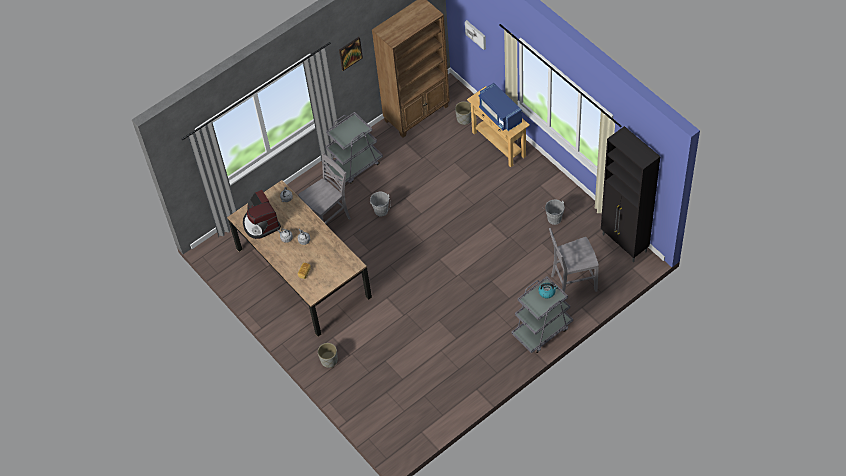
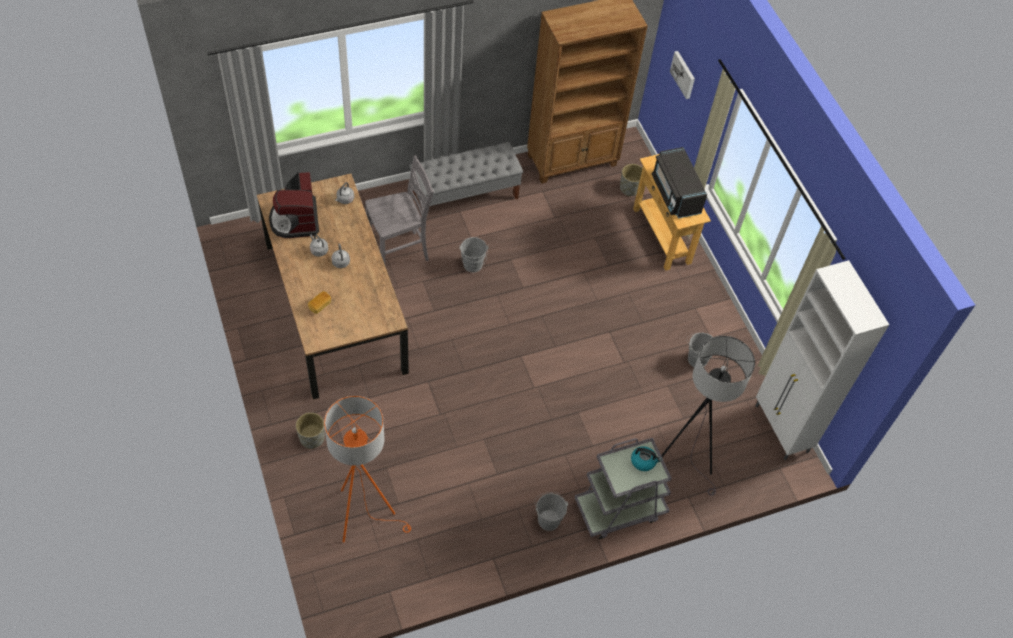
camera: 10 degrees right, 0 degrees up
grey cart [326,112,383,184] -> grey bench [409,142,523,219]
picture [339,37,363,71] -> none
blue microwave [478,83,522,131] -> black microwave [652,147,707,218]
grey chair [549,228,599,292] -> grey floor lamp [661,336,755,496]
black cabinet [601,126,660,262] -> white cabinet [755,260,889,460]
none -> orange floor lamp [324,396,411,543]
none -> grey bucket [535,492,568,531]

